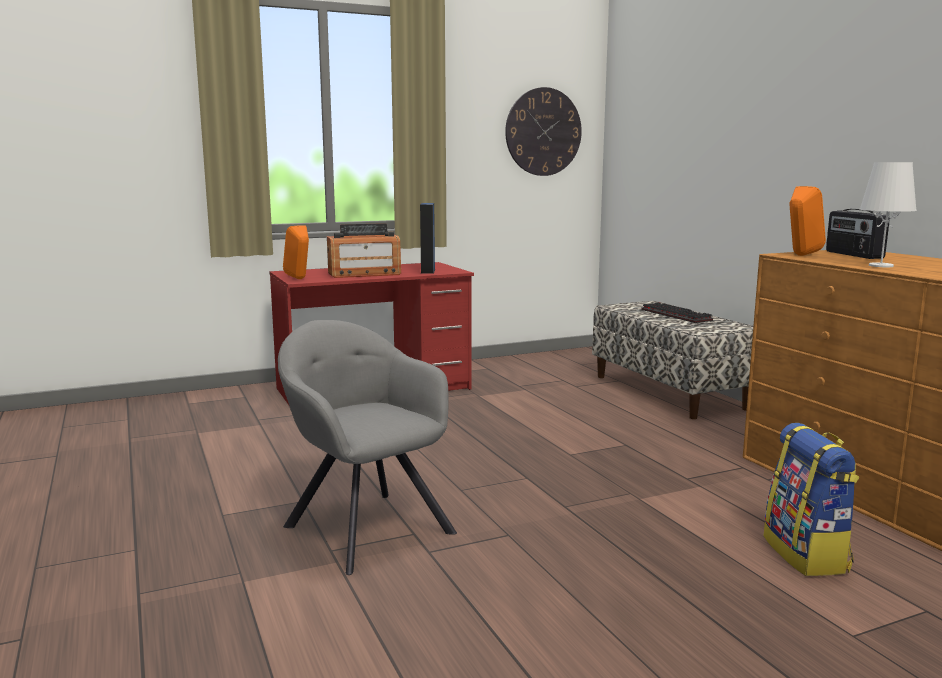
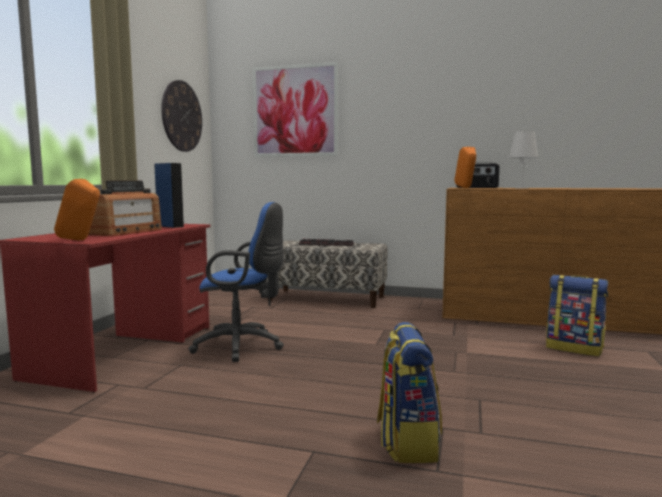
camera: 50 degrees left, 5 degrees down
grey armchair [278,320,457,575] -> backpack [377,322,442,463]
none -> blue office chair [188,202,284,362]
none -> picture [253,62,338,157]

